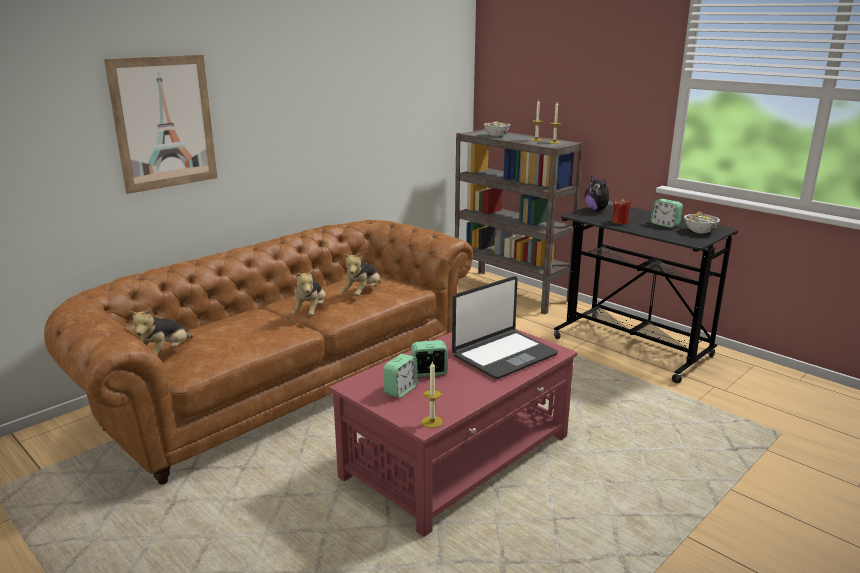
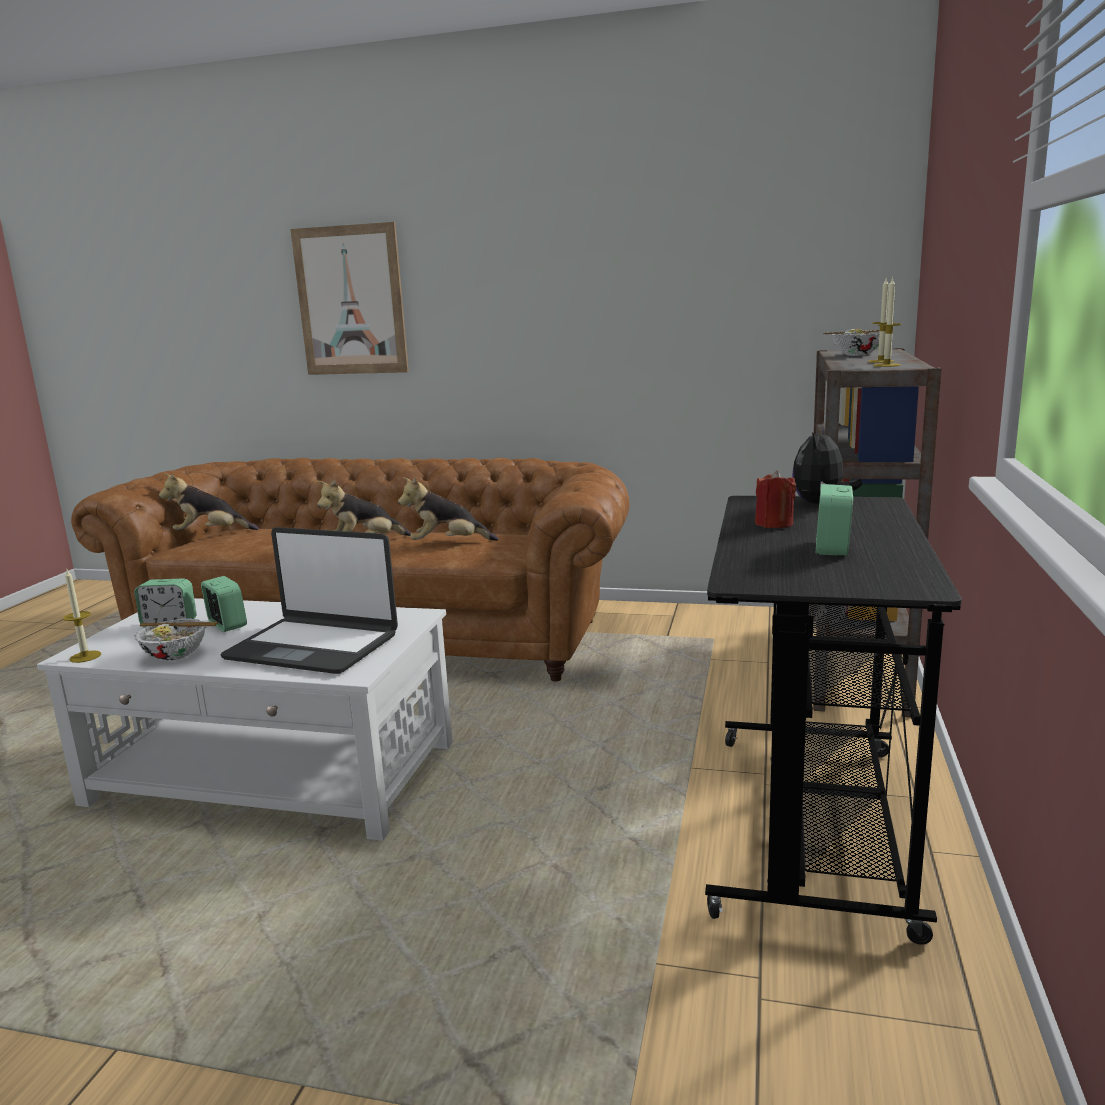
camera: 60 degrees right, 5 degrees down
red coffee table [329,329,578,537] -> white coffee table [37,598,453,841]
bowl [684,212,720,234] -> bowl moved to [134,618,218,660]

